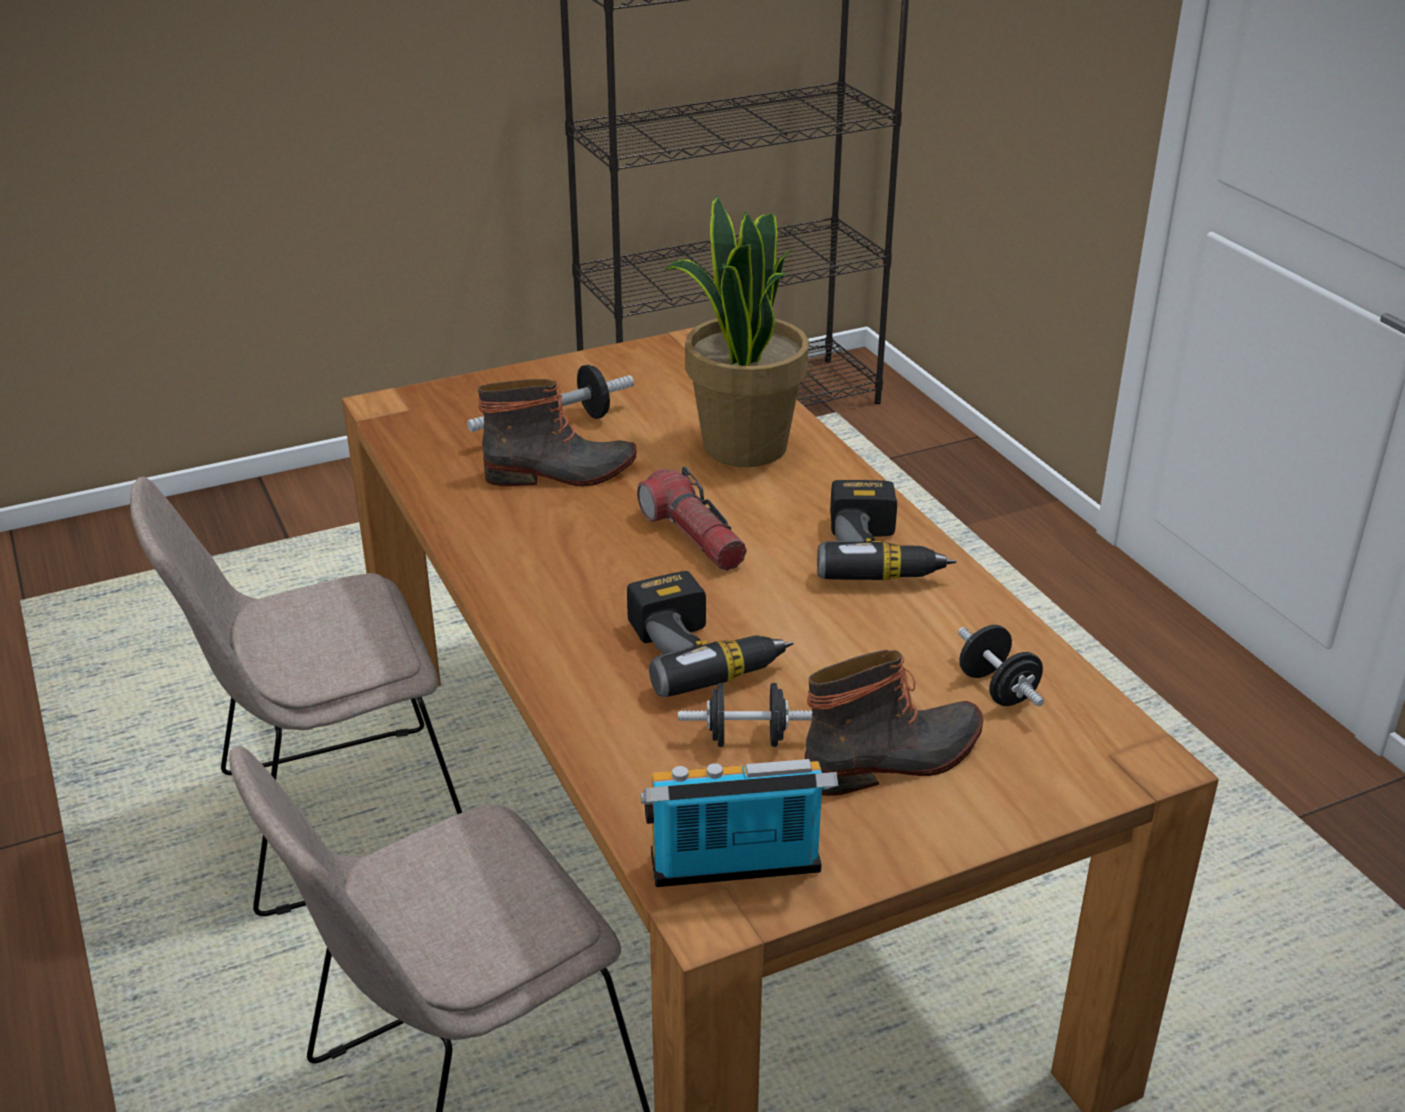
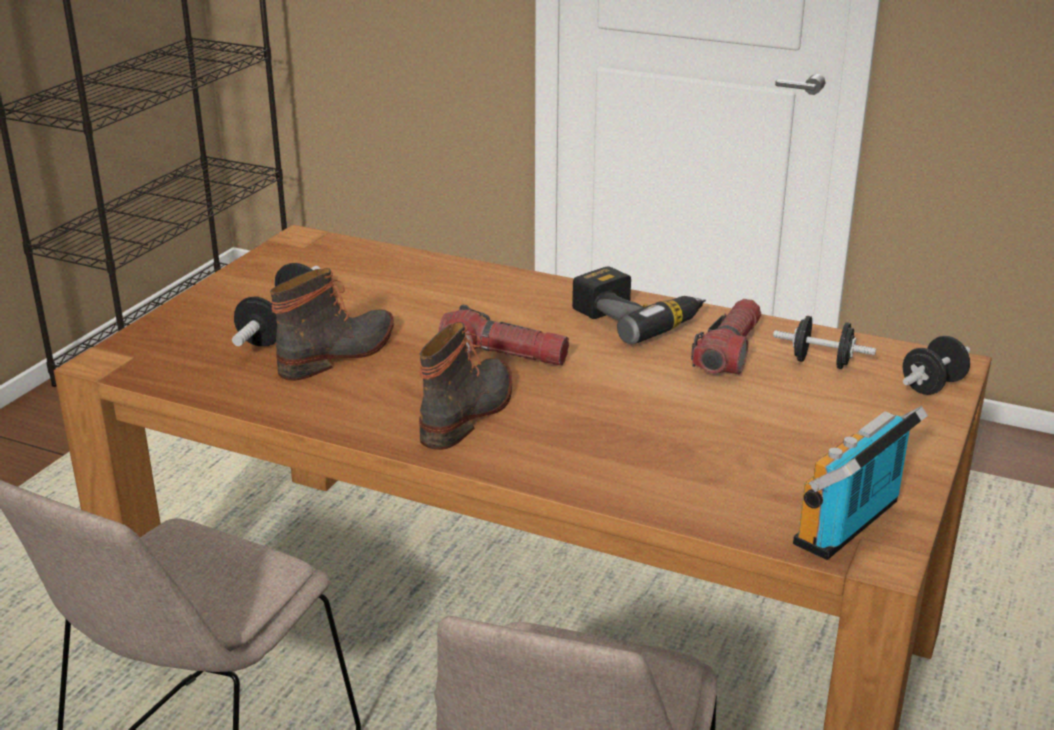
camera: 40 degrees left, 5 degrees down
power drill [627,571,794,697] -> none
potted plant [665,196,809,467] -> none
black dumbbell [678,683,812,747] -> black dumbbell moved to [903,336,970,395]
boot [805,650,983,796] -> boot moved to [419,322,512,450]
none -> flashlight [691,299,761,374]

